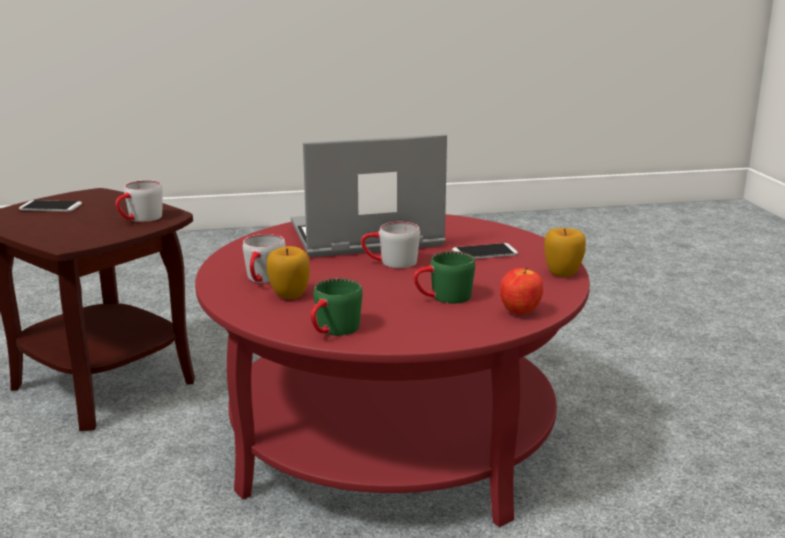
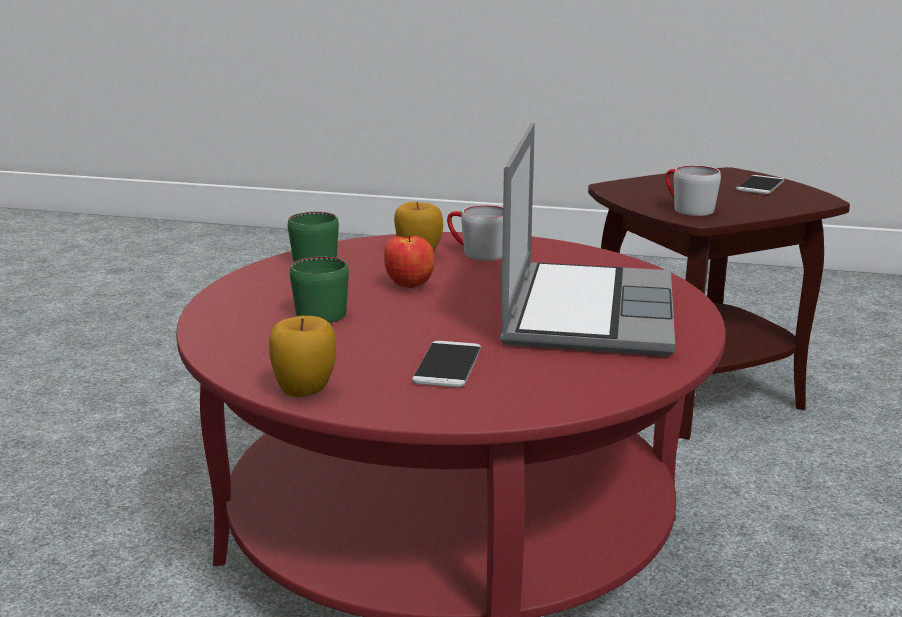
camera: 115 degrees right, 0 degrees up
grey mug [361,222,420,268] -> none
apple [500,267,543,315] -> apple moved to [384,235,434,288]

